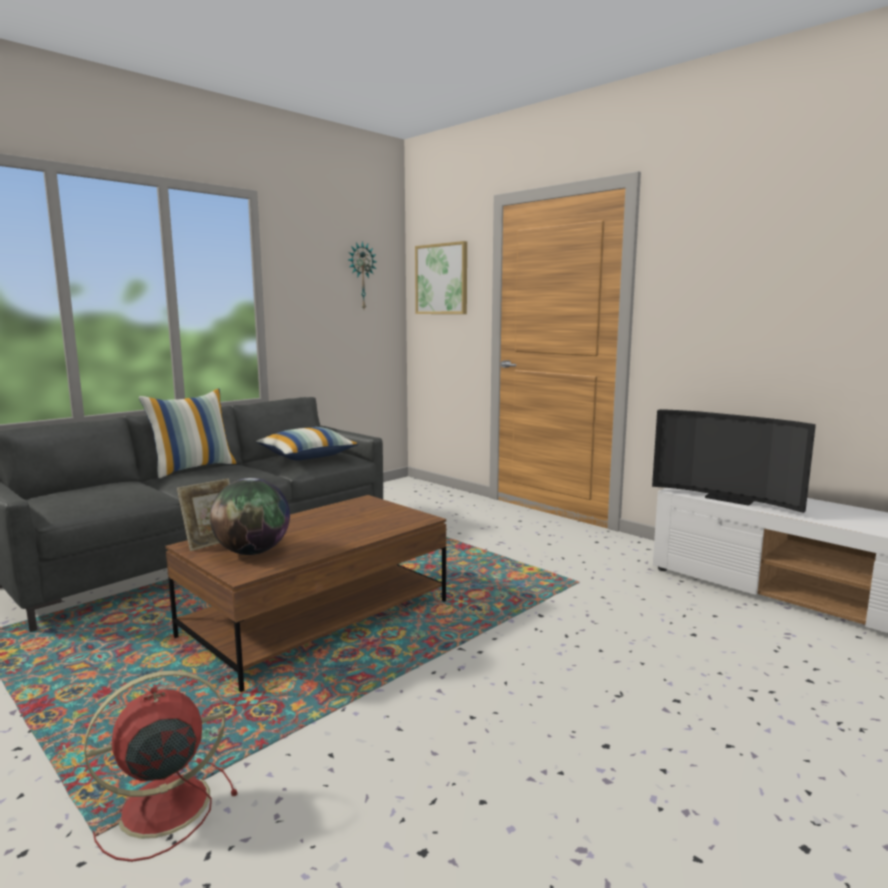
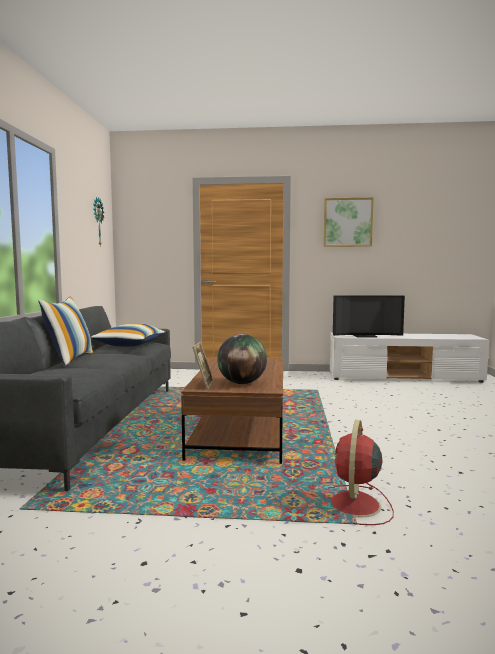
camera: 40 degrees left, 5 degrees down
picture [415,241,467,314] -> picture moved to [324,197,374,247]

